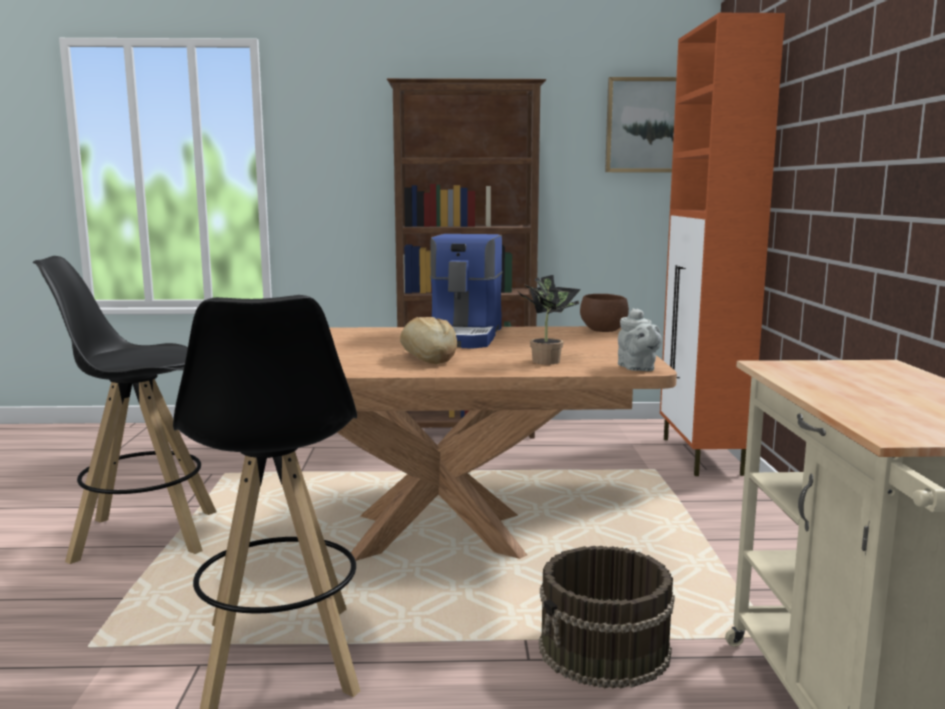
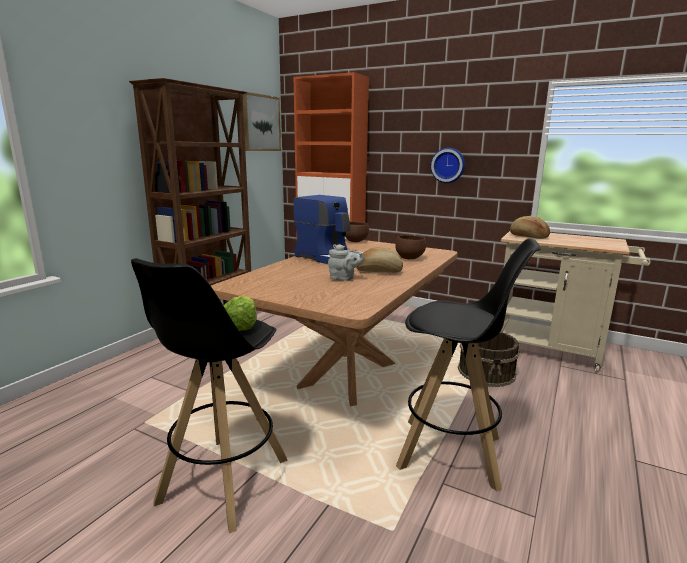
camera: 60 degrees left, 5 degrees up
potted plant [519,275,581,364] -> brown bowl [395,235,426,259]
grey teapot [618,308,662,371] -> grey teapot moved to [328,244,365,281]
none -> lettuce [224,296,257,331]
none -> wall clock [431,147,465,183]
none -> bread [510,216,550,239]

